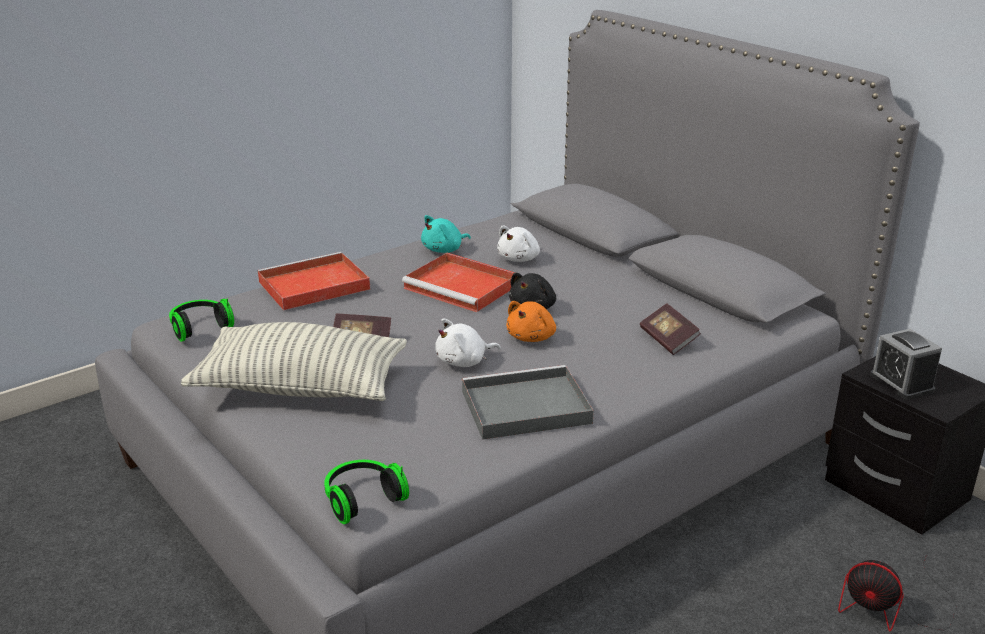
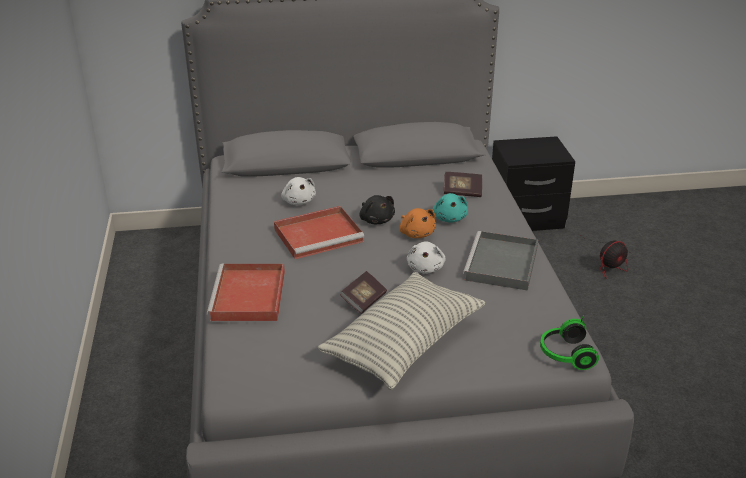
camera: 60 degrees left, 5 degrees up
headphones [169,298,234,342] -> none
turquoise plush toy [421,215,471,253] -> turquoise plush toy moved to [433,193,468,223]
alarm clock [870,329,942,400] -> none

